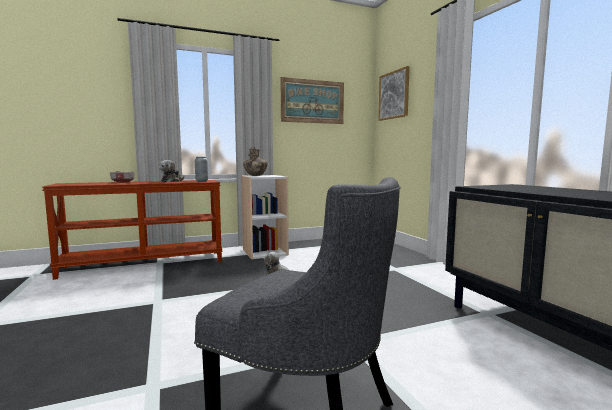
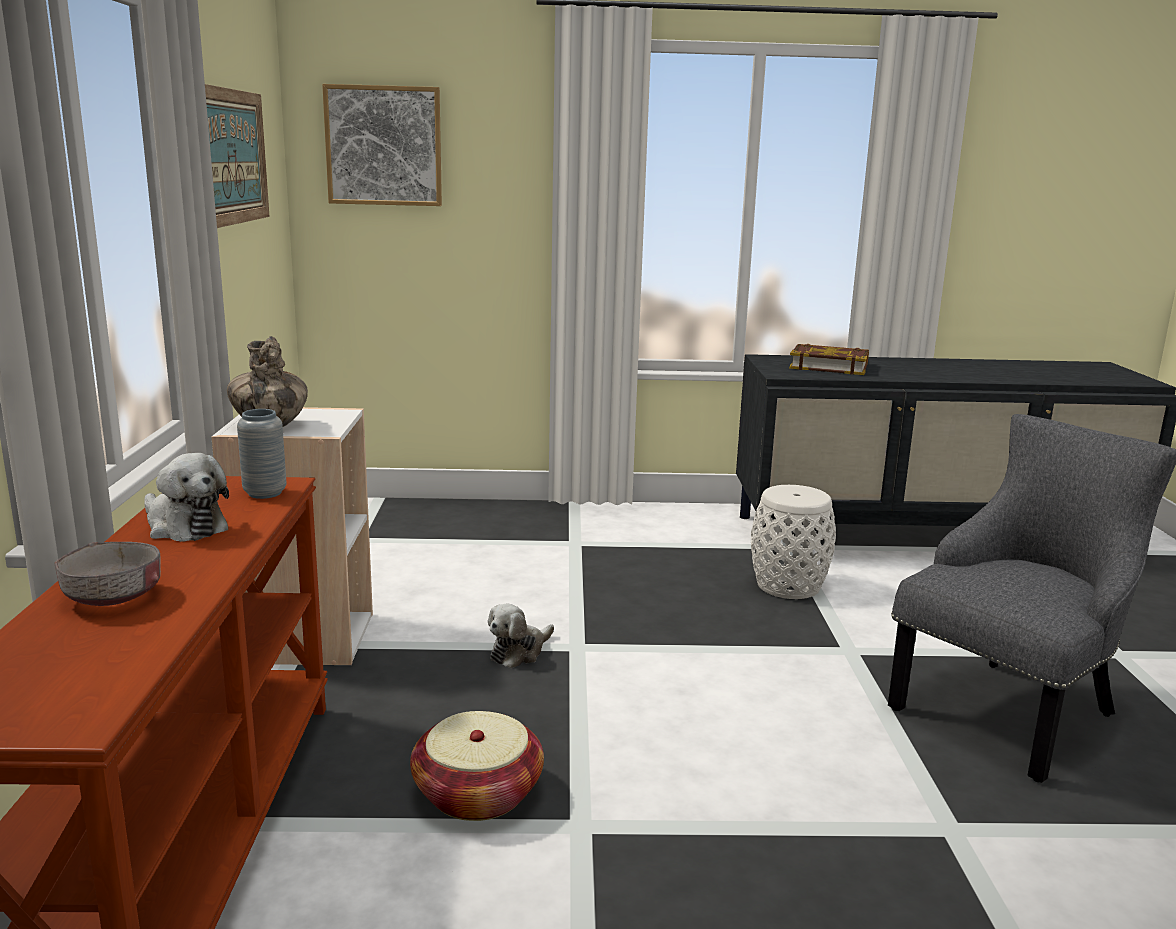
camera: 70 degrees left, 10 degrees up
none -> basket [410,711,544,821]
none -> white stool [751,485,836,599]
none -> book [789,344,869,375]

